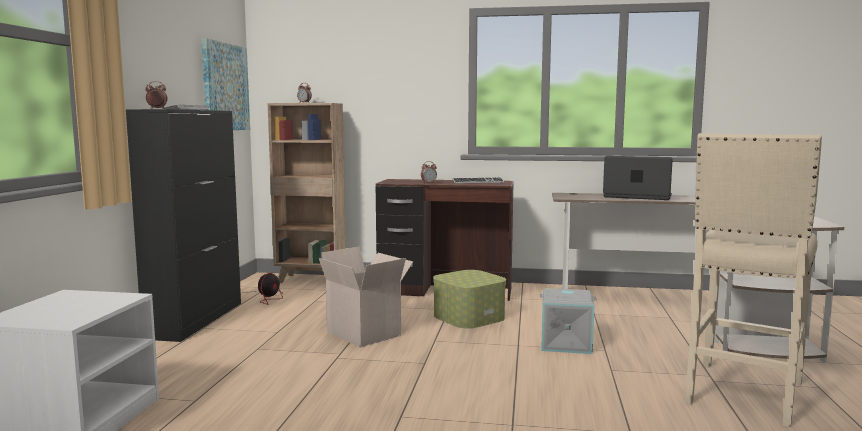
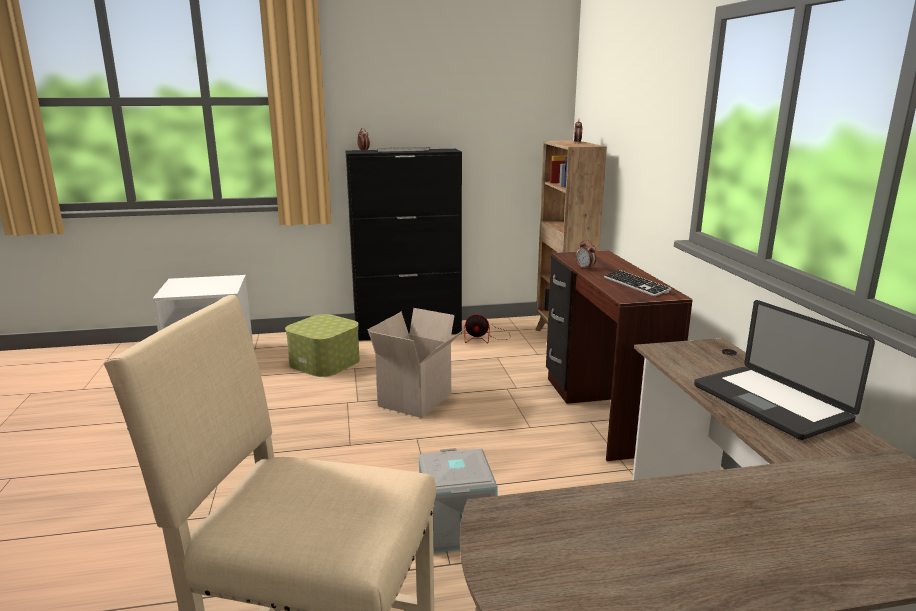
camera: 70 degrees right, 10 degrees up
picture [201,38,250,130] -> none
storage box [433,270,506,329] -> storage box moved to [285,314,360,377]
laptop [603,156,673,200] -> laptop turned 150 degrees clockwise [694,300,875,440]

